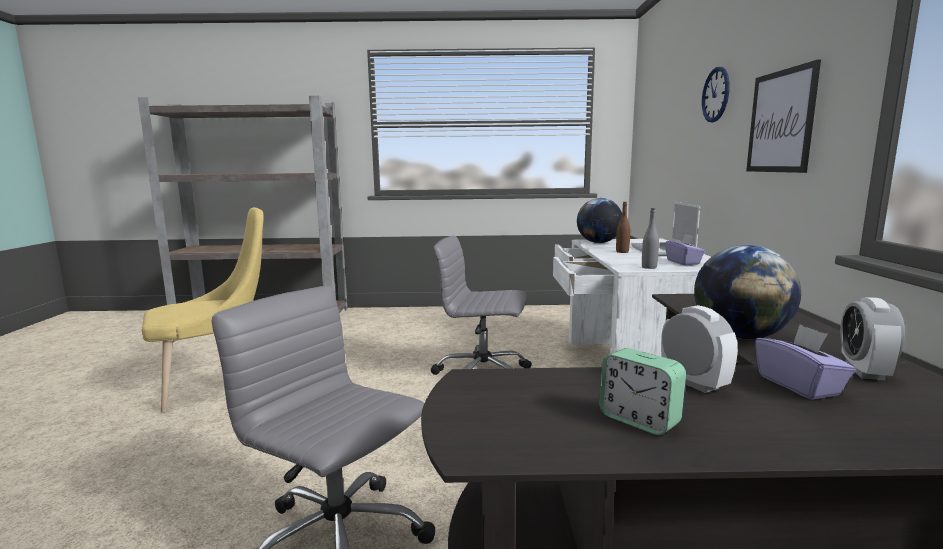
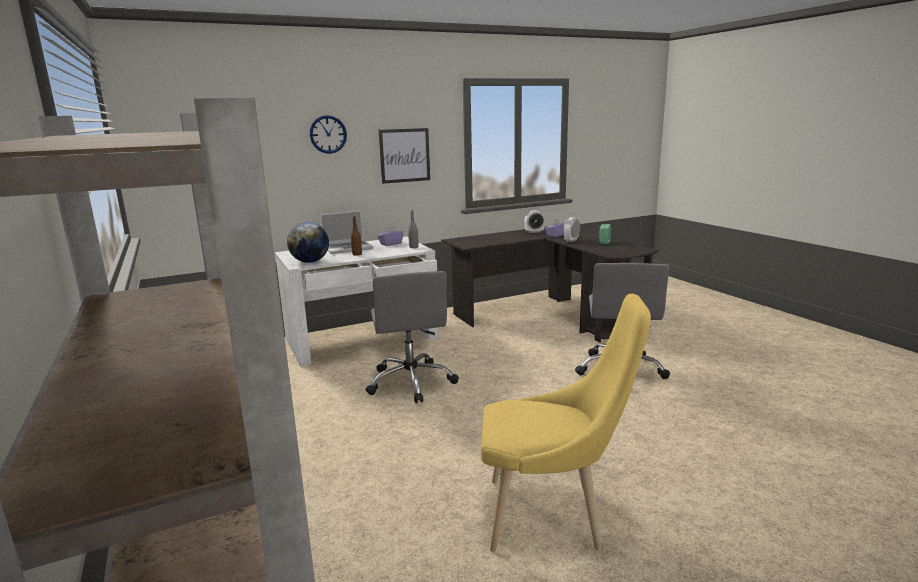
camera: 115 degrees left, 5 degrees up
yellow chair [142,207,264,412] -> yellow chair turned 150 degrees clockwise [481,294,651,552]
globe [694,245,801,339] -> none

